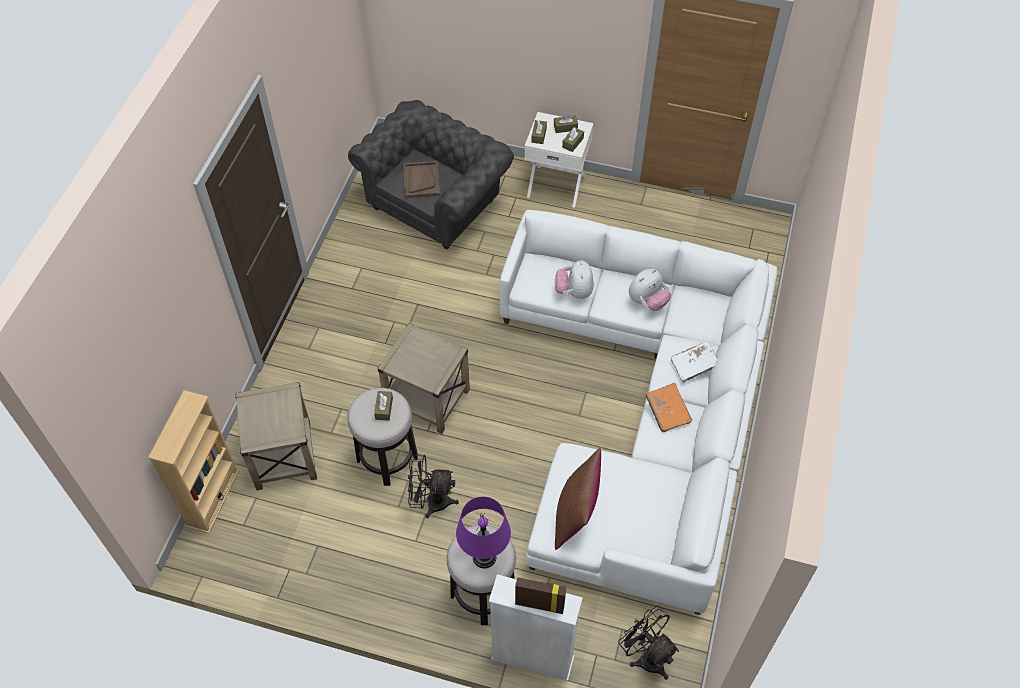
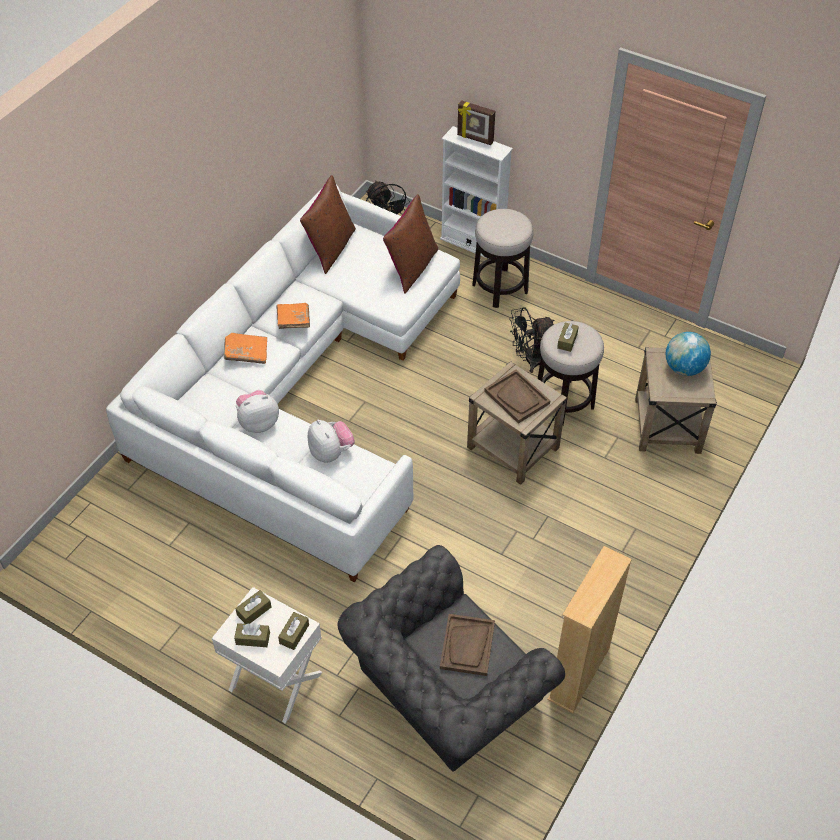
camera: 165 degrees left, 5 degrees down
beige bookcase [148,390,240,534] -> beige bookcase moved to [547,546,632,713]
black fan [408,455,459,518] -> black fan turned 150 degrees clockwise [509,307,555,373]
purple table lamp [456,497,511,569] -> none
plush toy [555,260,594,299] -> plush toy turned 45 degrees counterclockwise [308,420,355,463]
white book [671,341,717,383] -> orange book [224,333,267,364]
none -> brown pillow [300,175,356,274]
none -> brown tray [484,370,550,424]
none -> globe [666,332,711,376]

